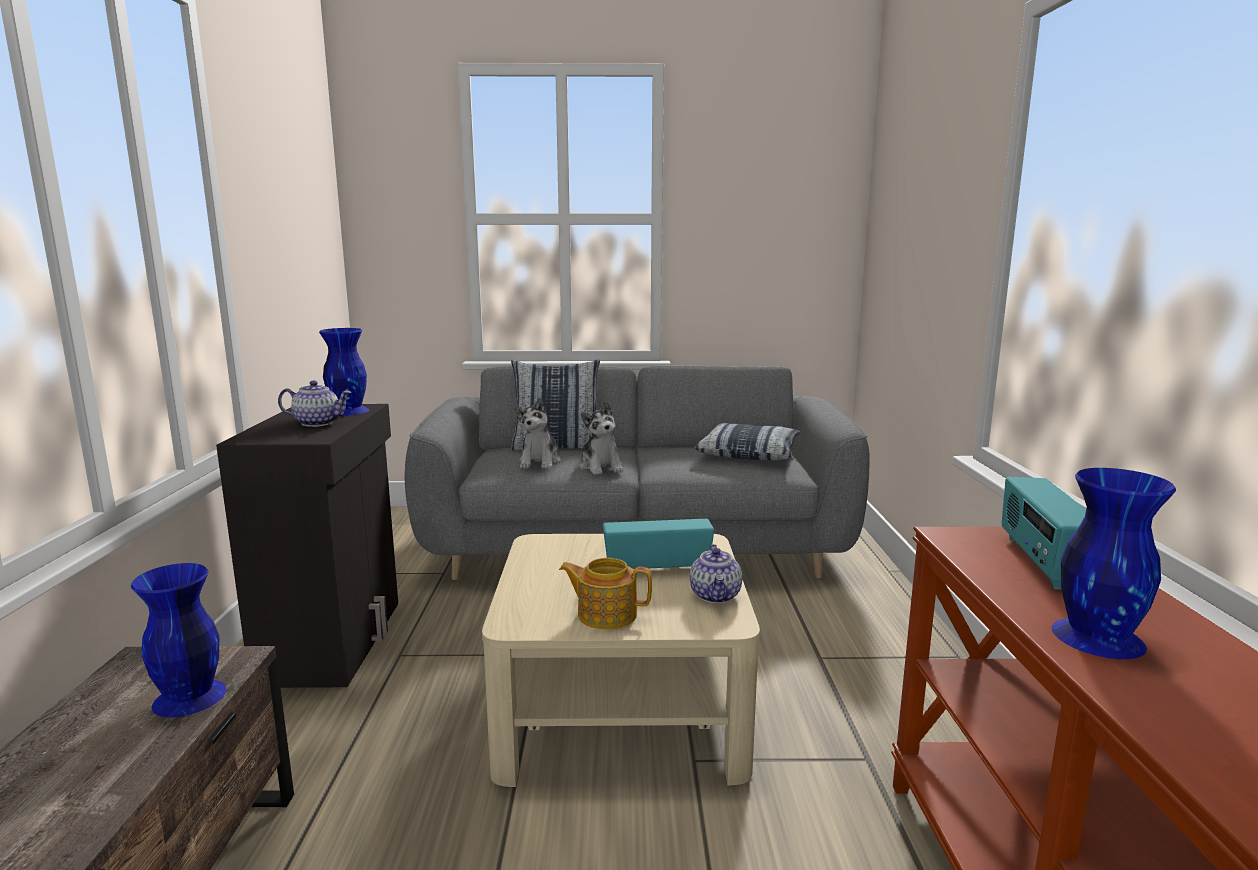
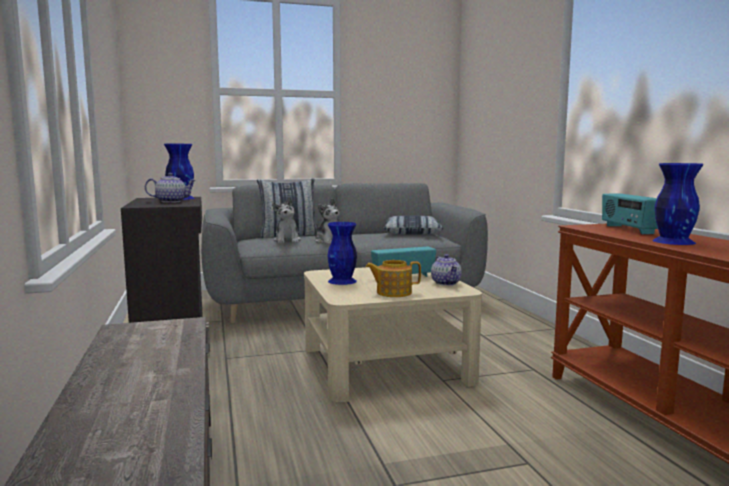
camera: 15 degrees left, 5 degrees down
blue vase [131,563,226,717] -> blue vase moved to [327,222,357,285]

